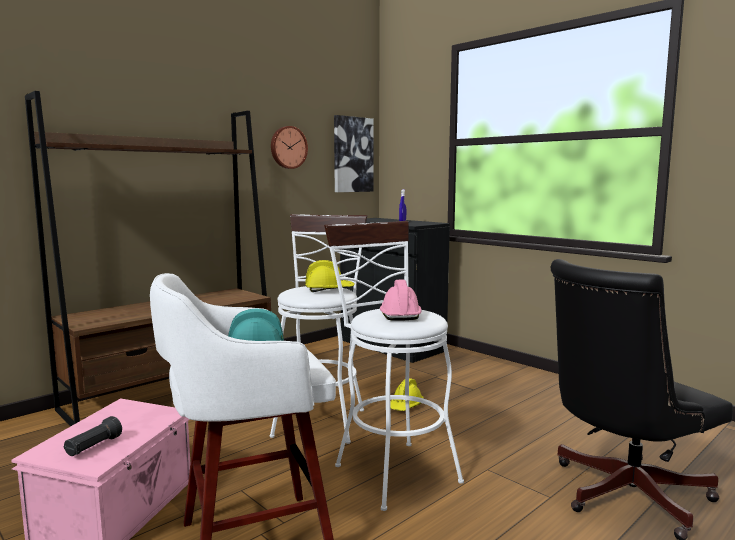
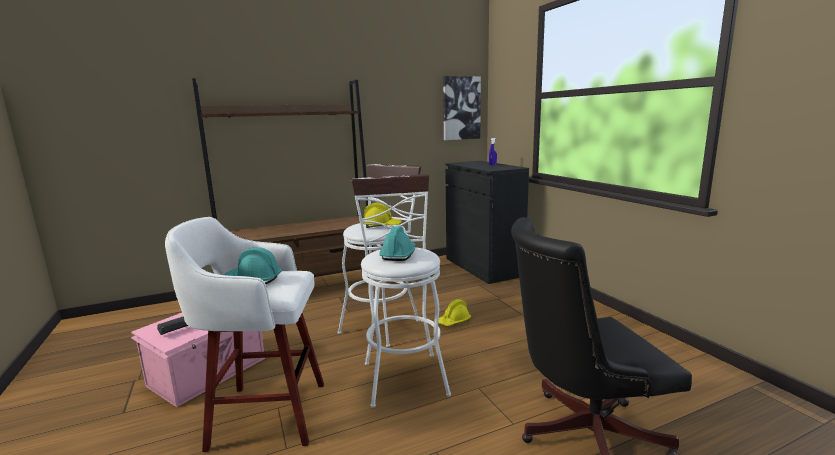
camera: 20 degrees right, 5 degrees up
wall clock [271,126,308,169] -> none
pink hard hat [380,280,422,321] -> turquoise hard hat [379,226,416,261]

